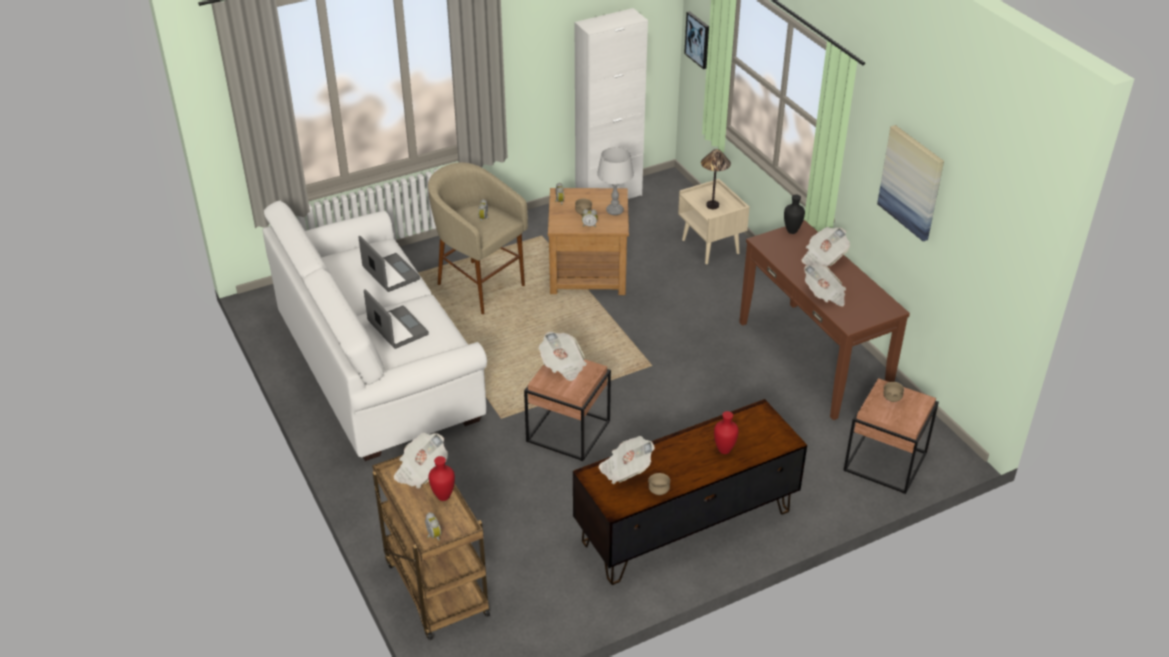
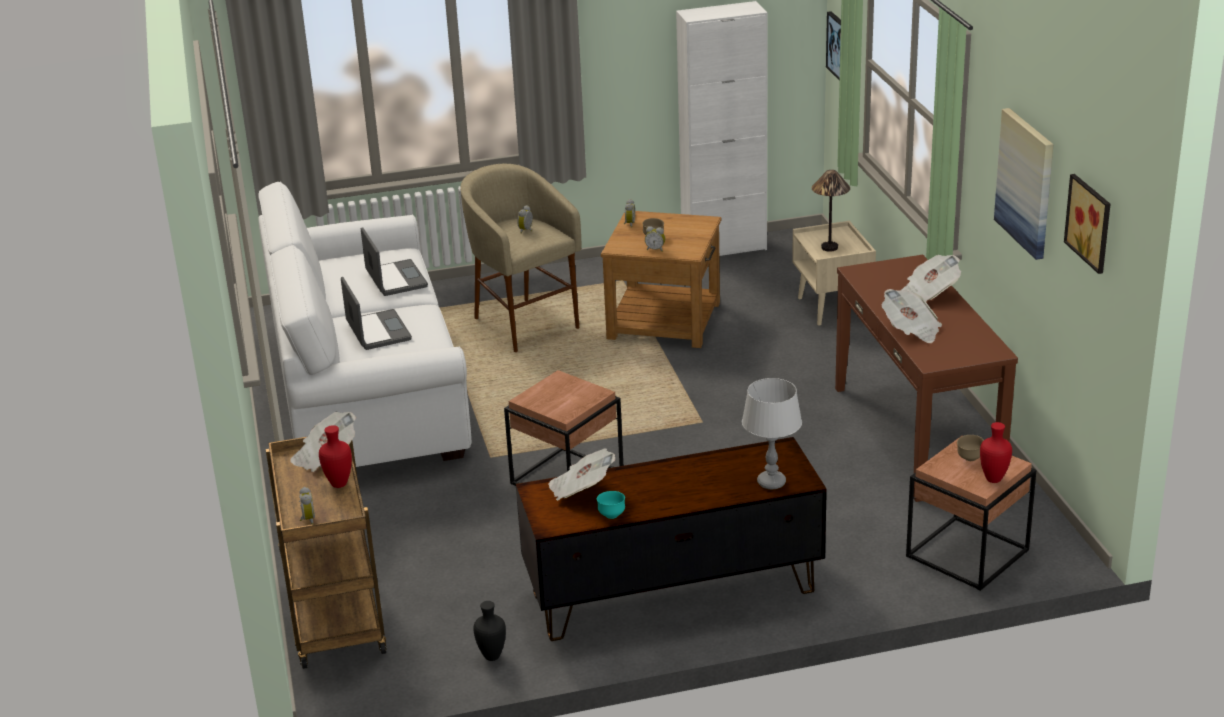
camera: 15 degrees right, 10 degrees down
newspaper [539,332,587,381] -> none
grey table lamp [597,147,634,215] -> grey table lamp moved to [742,378,802,489]
brown bowl [648,473,670,495] -> turquoise bowl [597,491,625,519]
red vase [714,411,739,454] -> red vase moved to [980,422,1012,483]
black vase [784,195,805,234] -> black vase moved to [474,601,506,661]
none -> picture [1064,174,1110,274]

